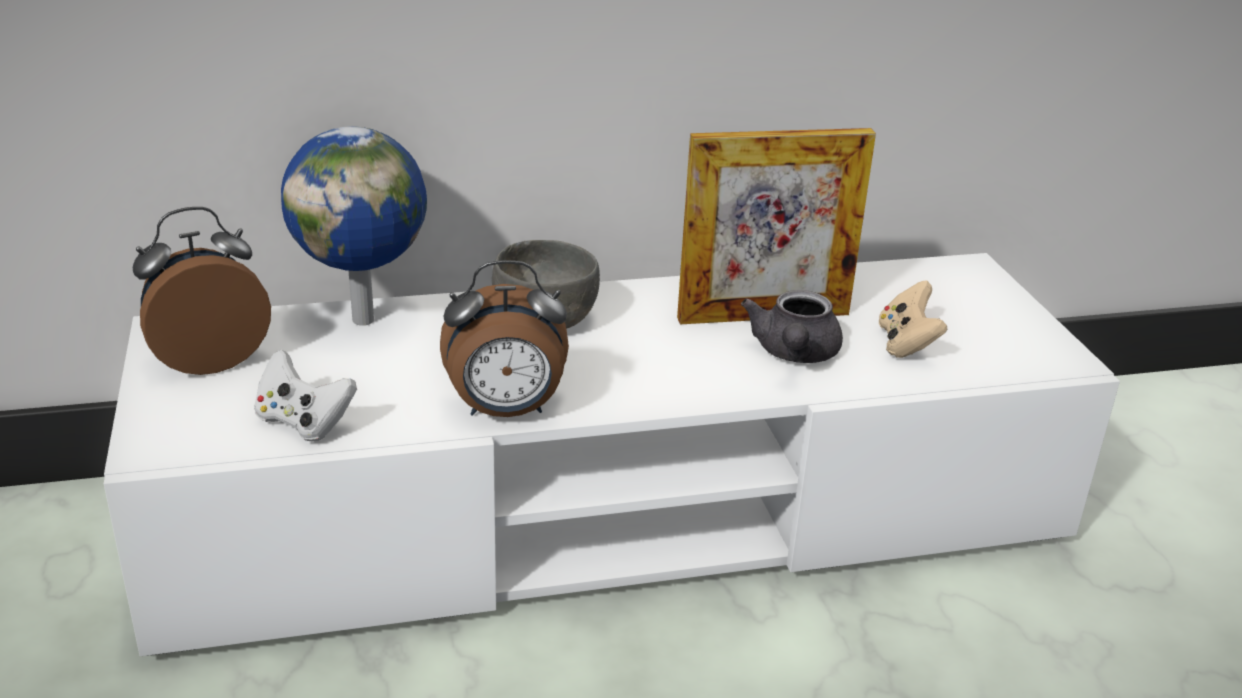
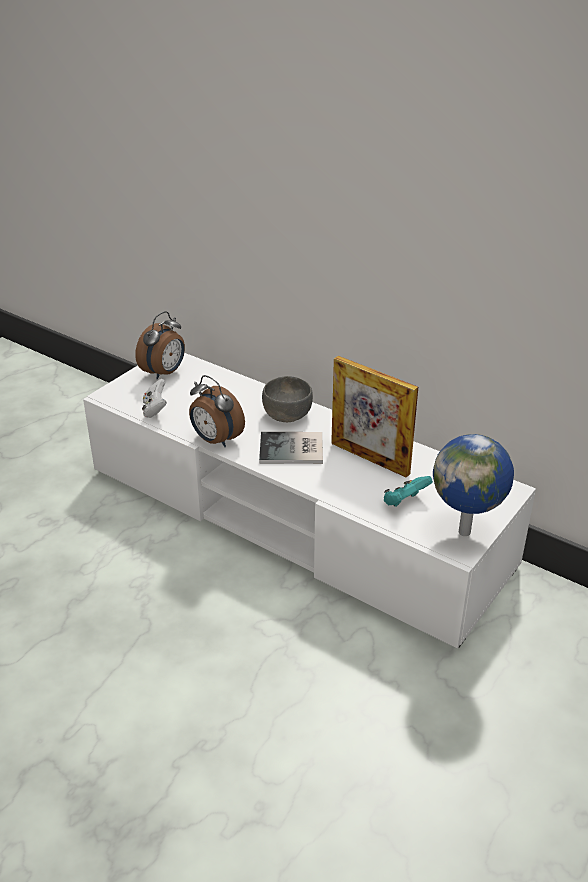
camera: 50 degrees right, 5 degrees up
alarm clock [133,207,271,375] -> alarm clock turned 105 degrees clockwise [135,311,185,380]
globe [281,126,427,326] -> globe moved to [433,434,514,536]
grey teapot [741,290,843,363] -> none
beige game controller [879,281,948,358] -> turquoise game controller [384,476,433,507]
none -> book [259,432,323,464]

